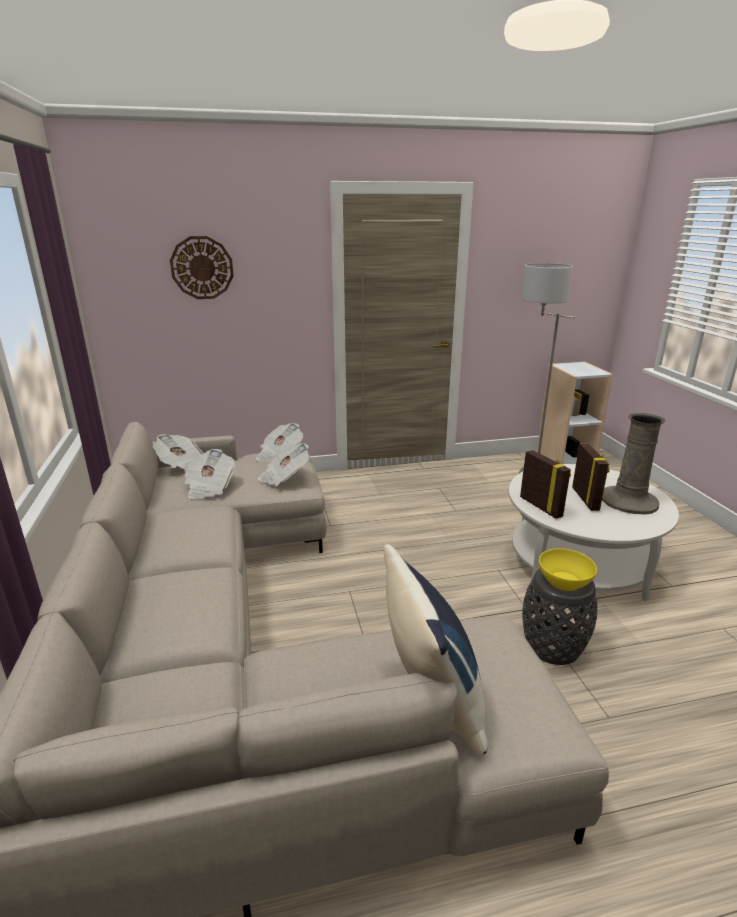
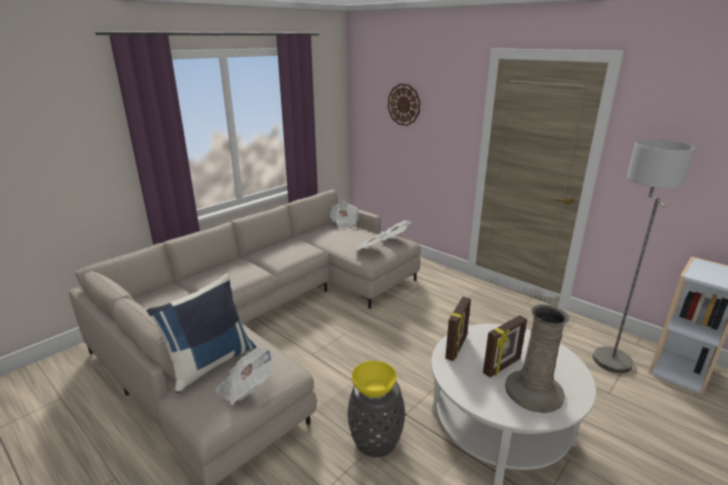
camera: 55 degrees right, 0 degrees up
newspaper [184,449,236,500] -> newspaper moved to [215,348,274,405]

